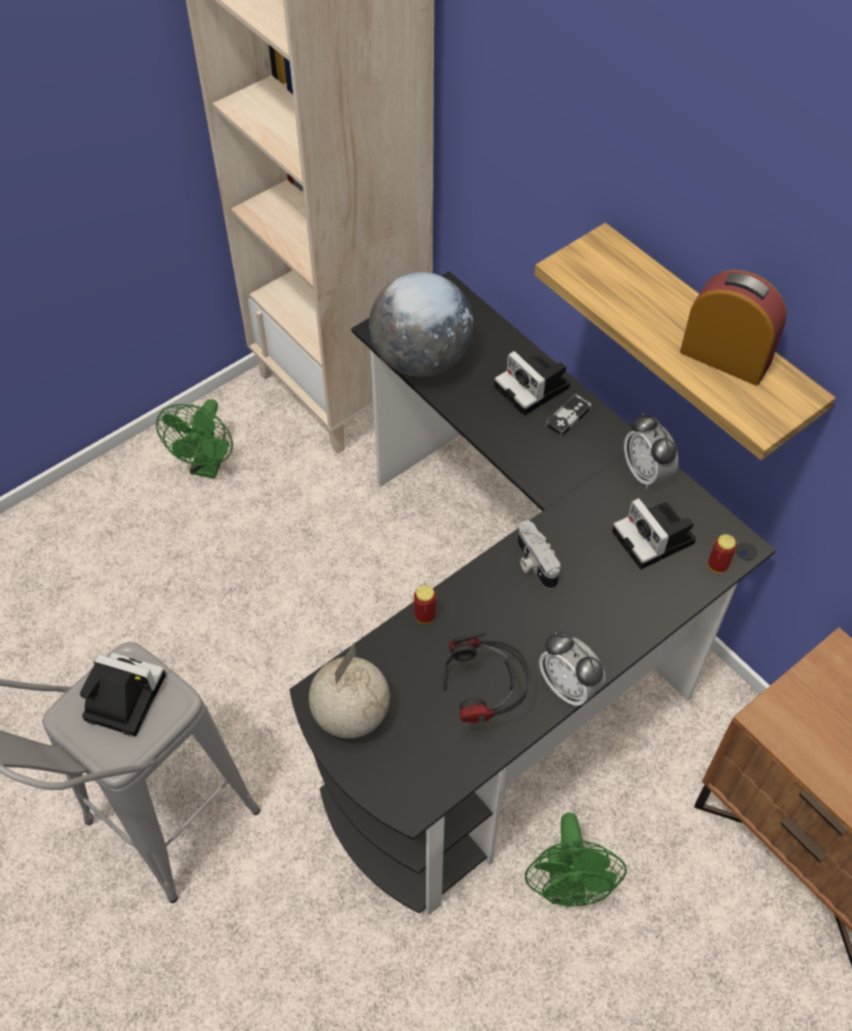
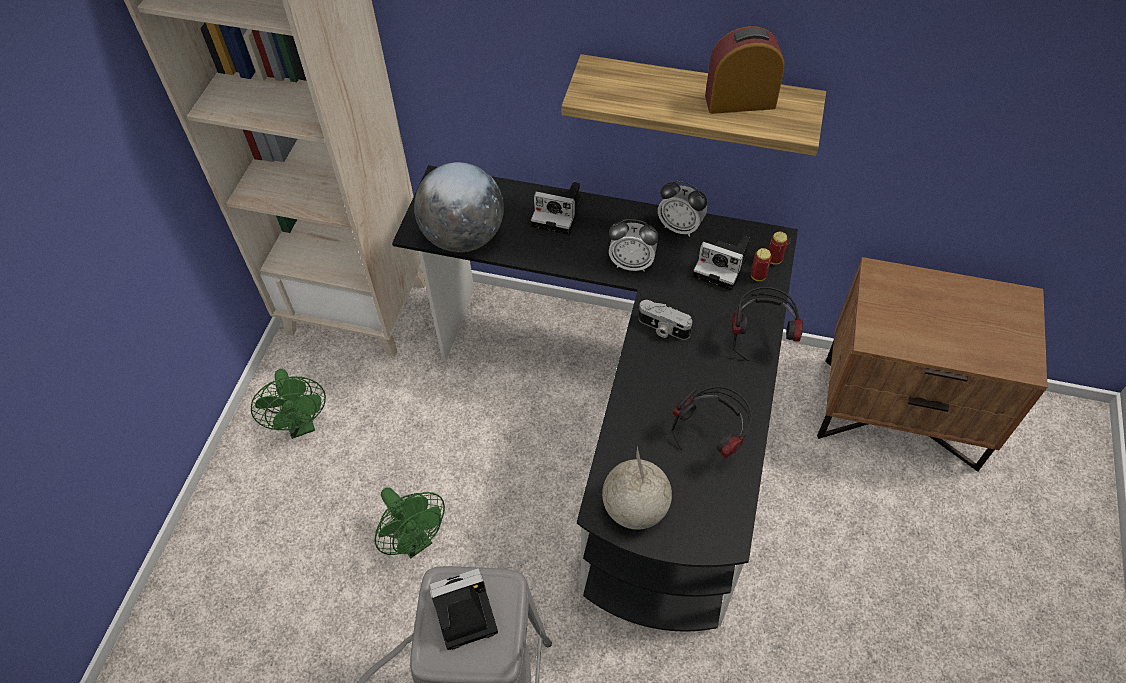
camera: 35 degrees left, 0 degrees up
can [414,585,436,624] -> can moved to [751,248,772,281]
green fan [525,813,627,906] -> green fan moved to [375,487,445,558]
alarm clock [539,632,606,707] -> alarm clock moved to [609,219,659,272]
game controller [545,394,592,437] -> none
none -> headphones [732,287,803,361]

